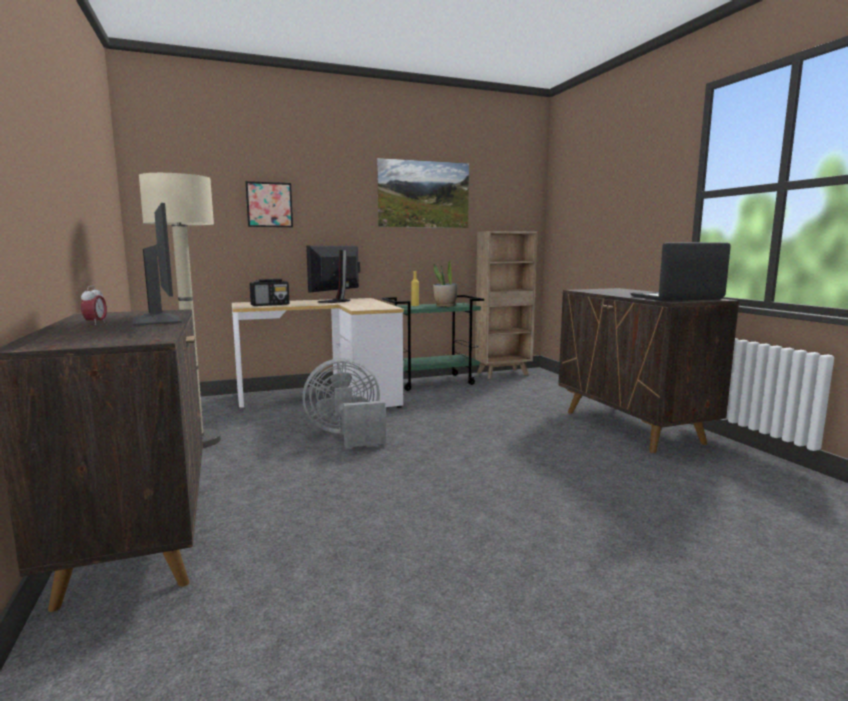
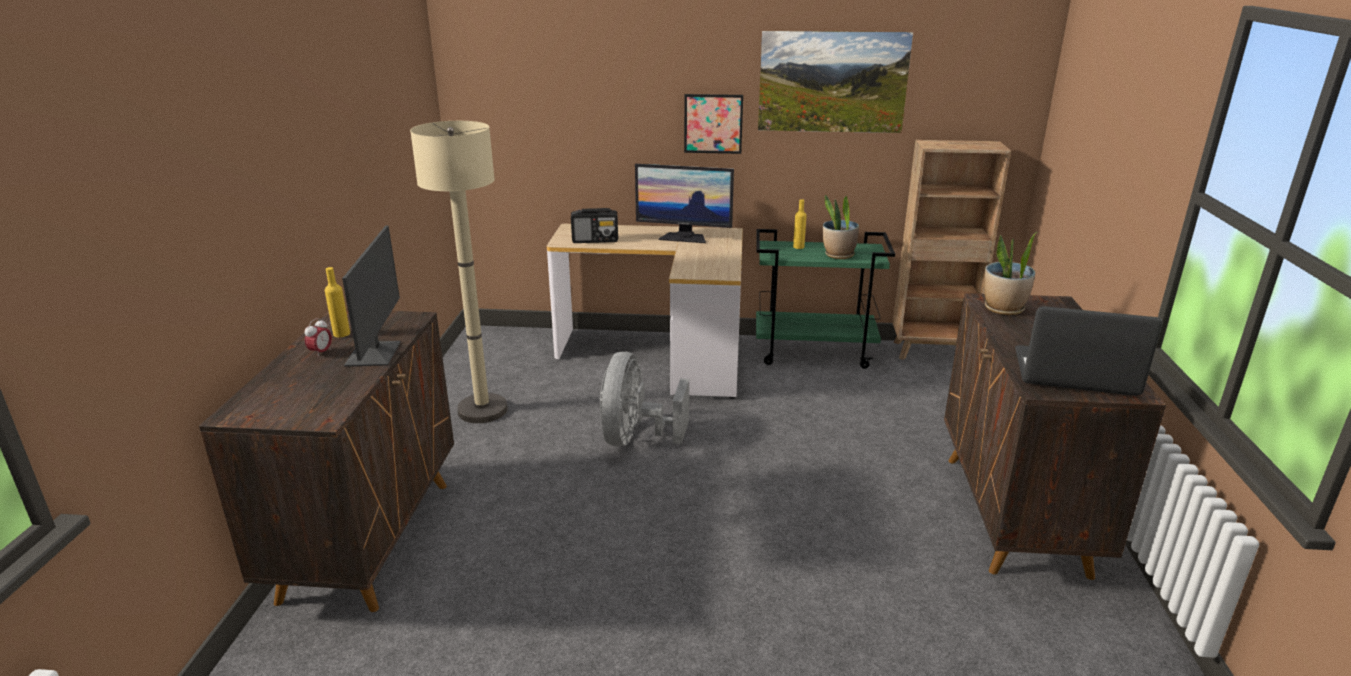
camera: 25 degrees right, 15 degrees up
picture [245,181,293,227] -> picture moved to [684,94,743,154]
grey fan [302,358,386,448] -> grey fan turned 90 degrees counterclockwise [599,352,689,447]
monitor [306,246,360,303] -> monitor turned 135 degrees counterclockwise [635,164,734,243]
none -> yellow bottle [325,267,350,337]
none -> potted plant [984,232,1037,315]

